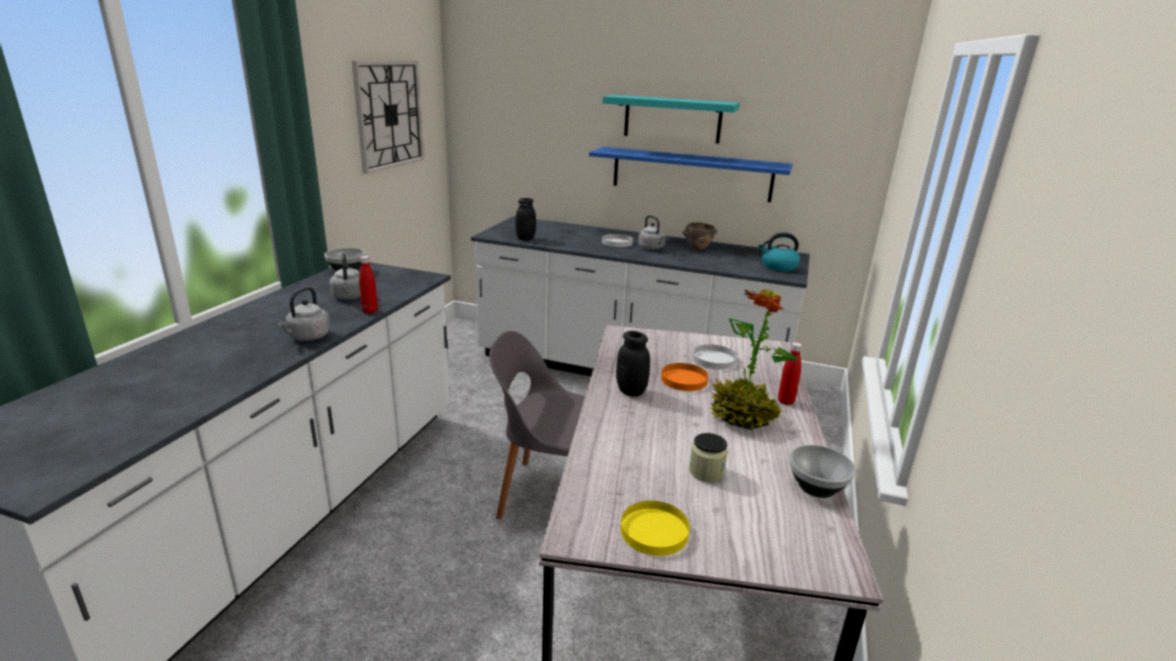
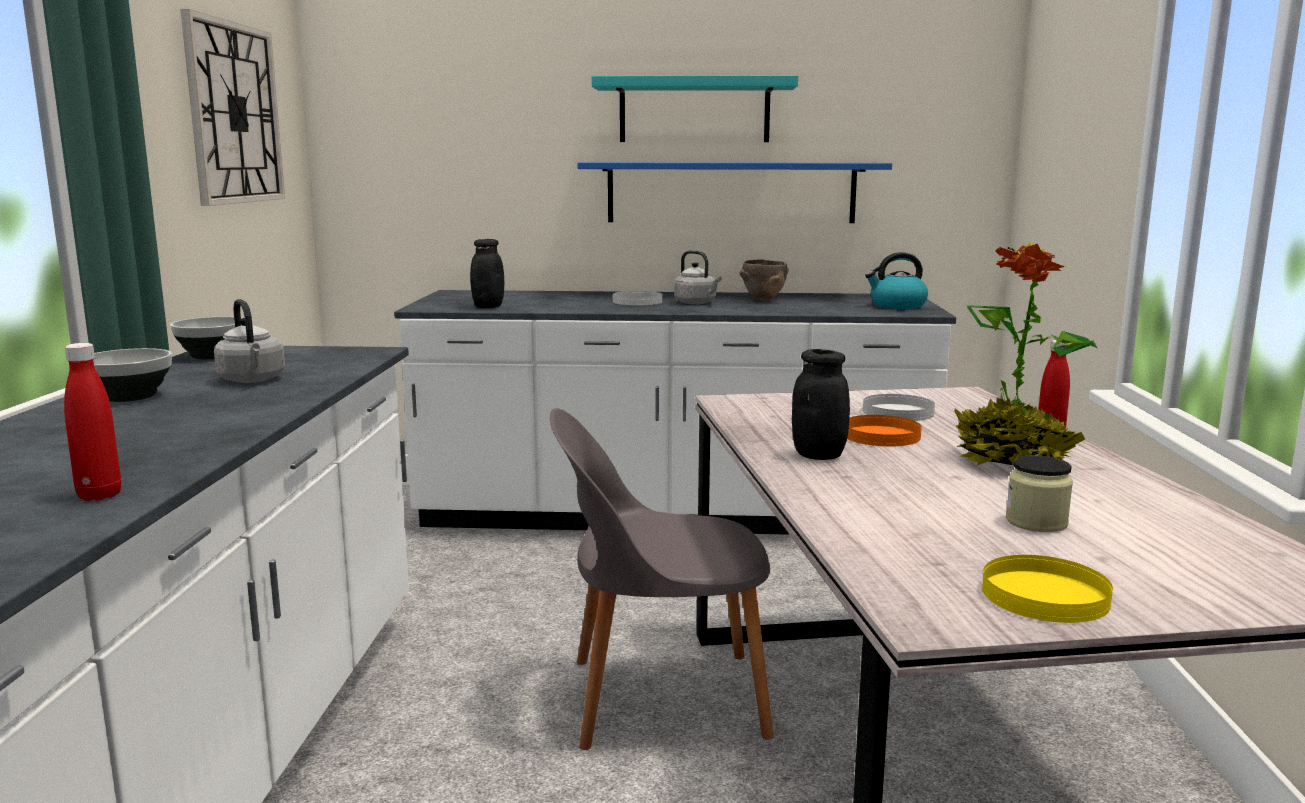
camera: 15 degrees left, 10 degrees down
grey kettle [277,287,331,341] -> none
red bottle [359,256,378,314] -> red bottle moved to [64,343,121,501]
bowl [789,445,856,498] -> bowl moved to [93,348,172,402]

